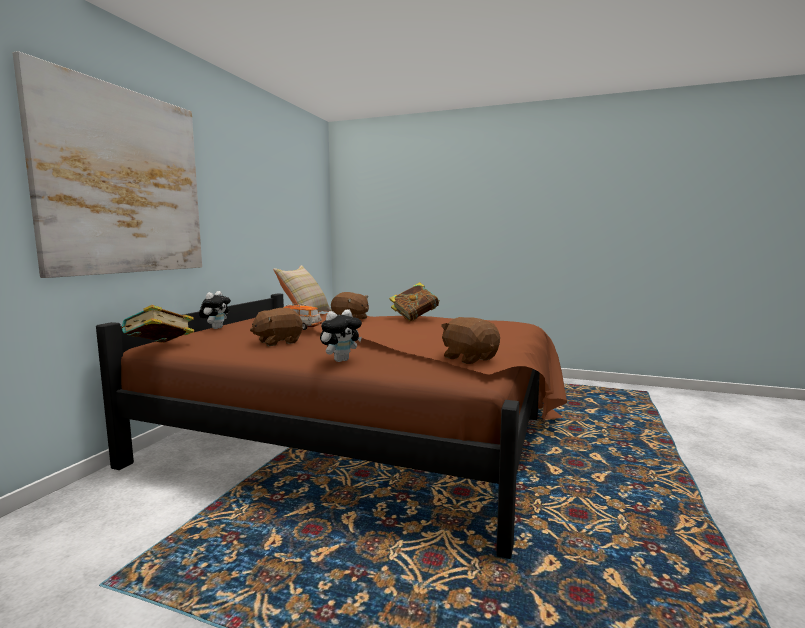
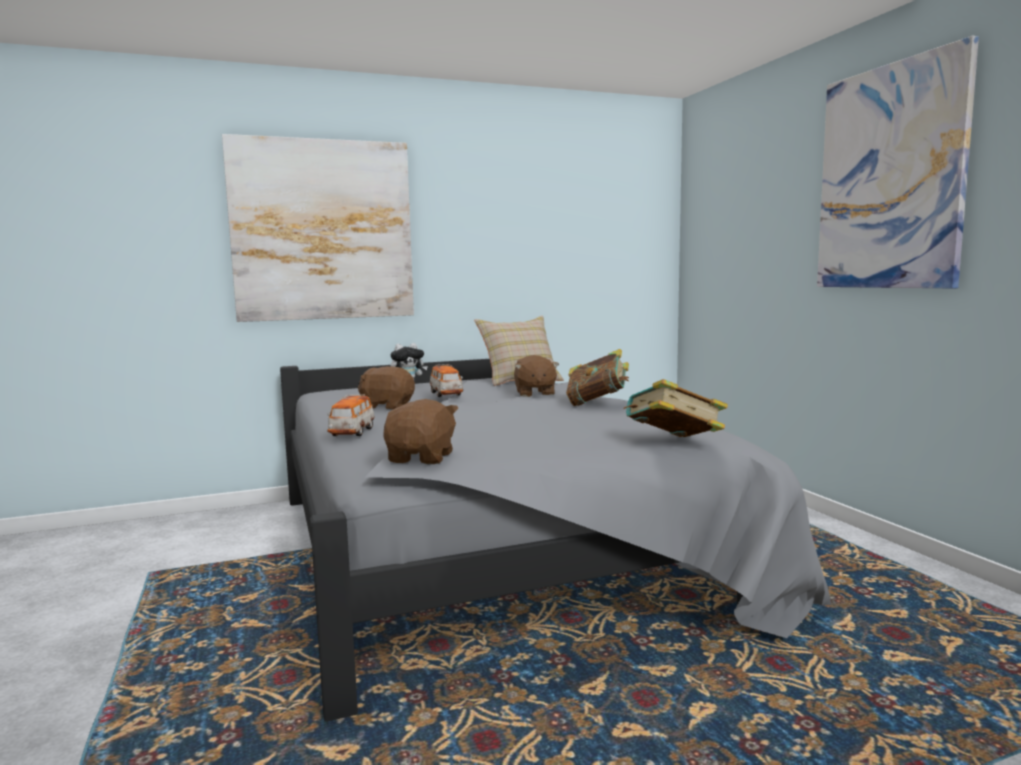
camera: 50 degrees right, 0 degrees up
brown bed [96,293,567,559] -> grey bed [280,359,831,722]
book [121,305,194,343] -> book moved to [623,379,728,437]
plush toy [320,309,362,362] -> toy car [327,394,375,436]
none -> picture [817,35,979,288]

